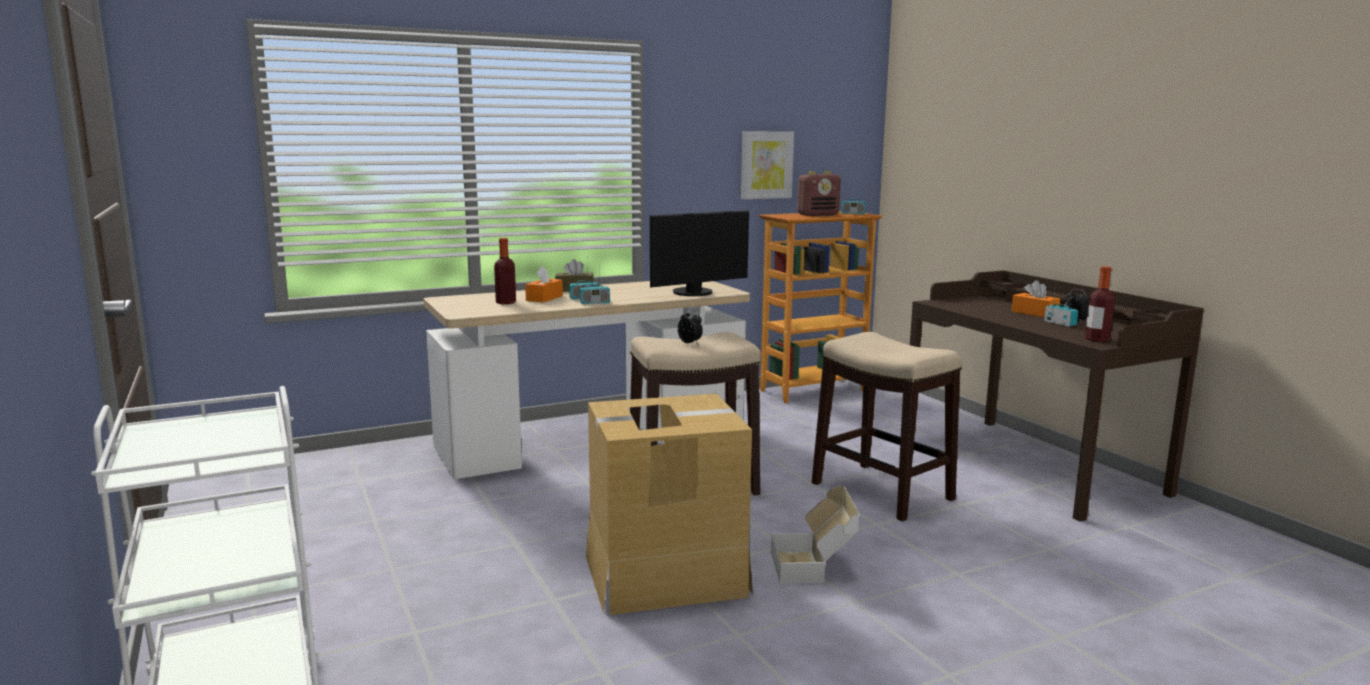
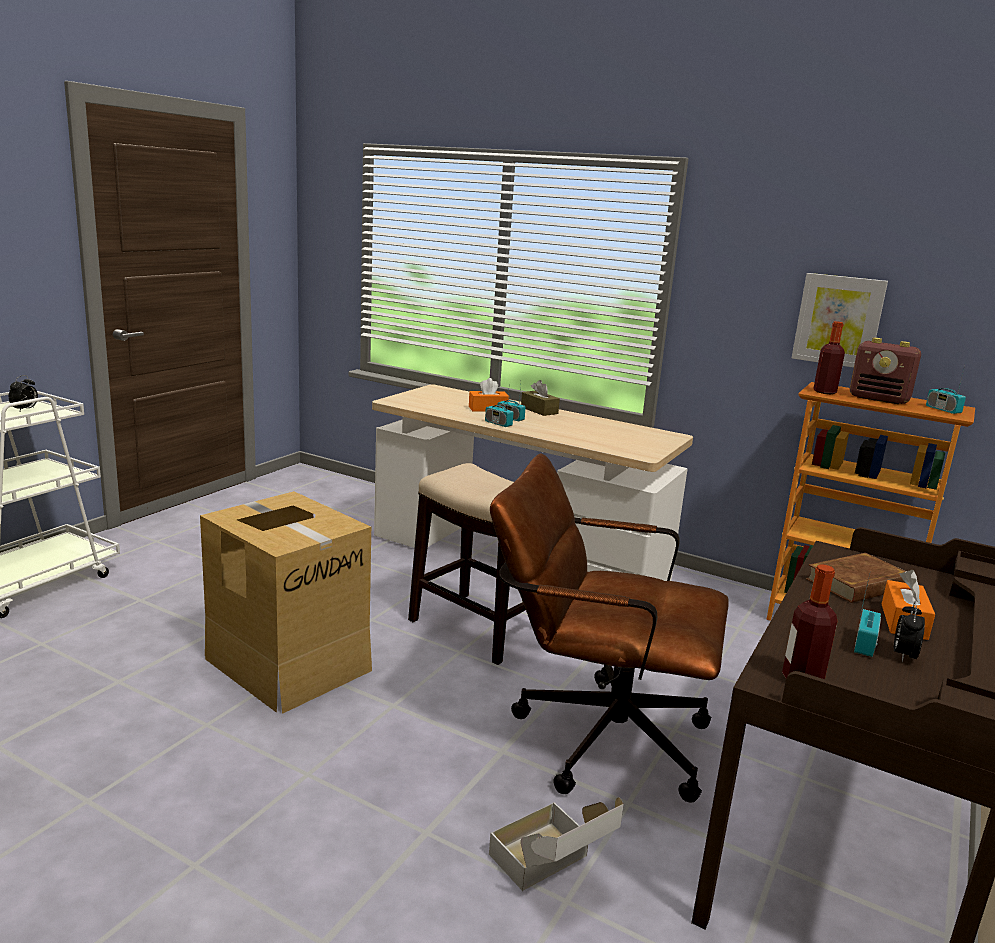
camera: 55 degrees right, 5 degrees up
bottle [494,238,516,304] -> bottle moved to [813,321,845,394]
monitor [650,210,749,296] -> none
alarm clock [678,309,703,344] -> alarm clock moved to [9,375,38,411]
cardboard box [771,486,859,583] -> cardboard box moved to [489,797,624,891]
stool [812,332,962,522] -> brown office chair [490,453,729,803]
none -> brown book [806,553,906,603]

